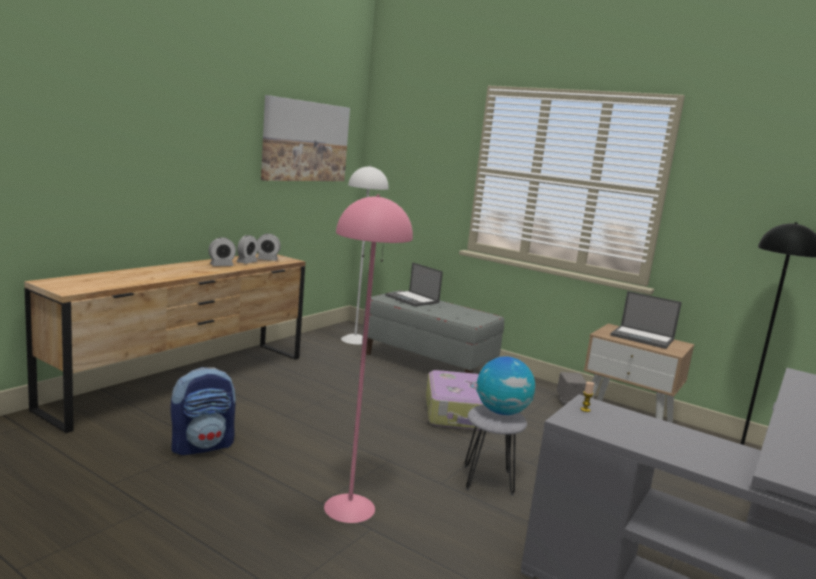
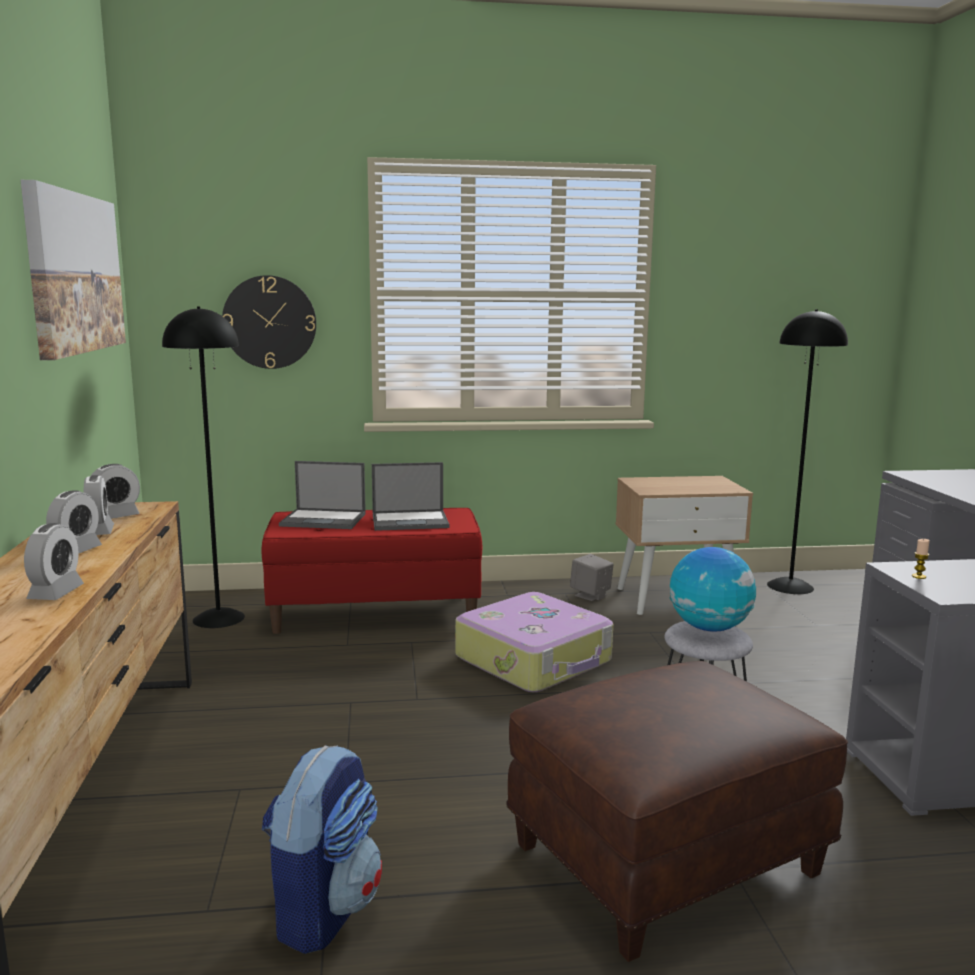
camera: 40 degrees left, 0 degrees up
pink floor lamp [324,195,413,523] -> brown ottoman [507,661,848,962]
white floor lamp [341,165,389,345] -> black floor lamp [162,306,245,628]
grey bench [363,290,504,373] -> red bench [262,508,482,634]
laptop [610,291,682,349] -> laptop moved to [372,462,449,531]
none -> alarm clock [24,523,84,600]
none -> wall clock [222,275,316,369]

